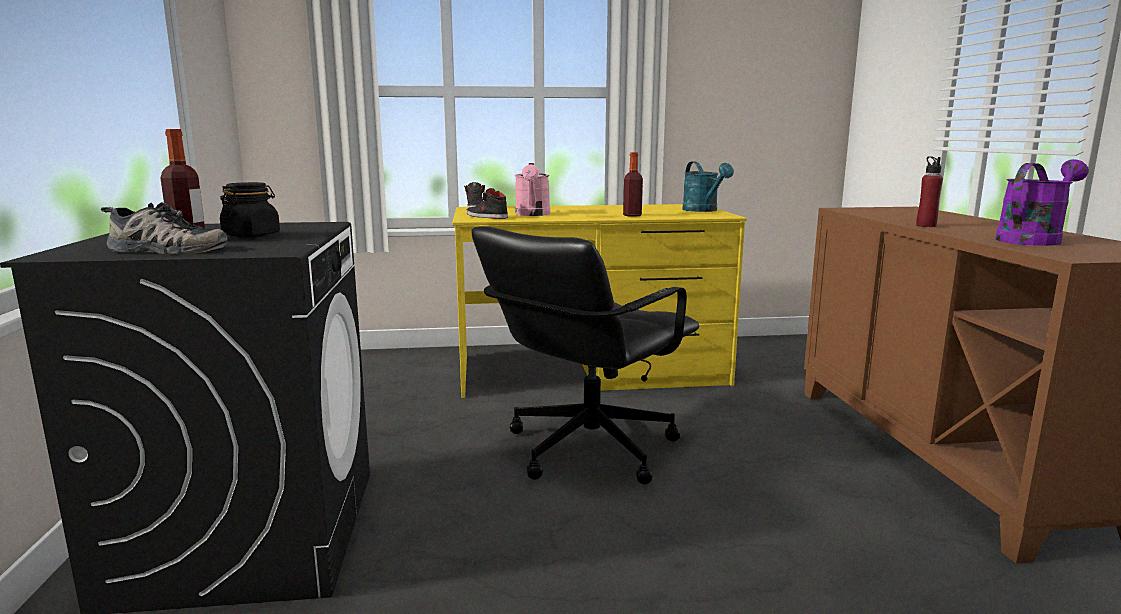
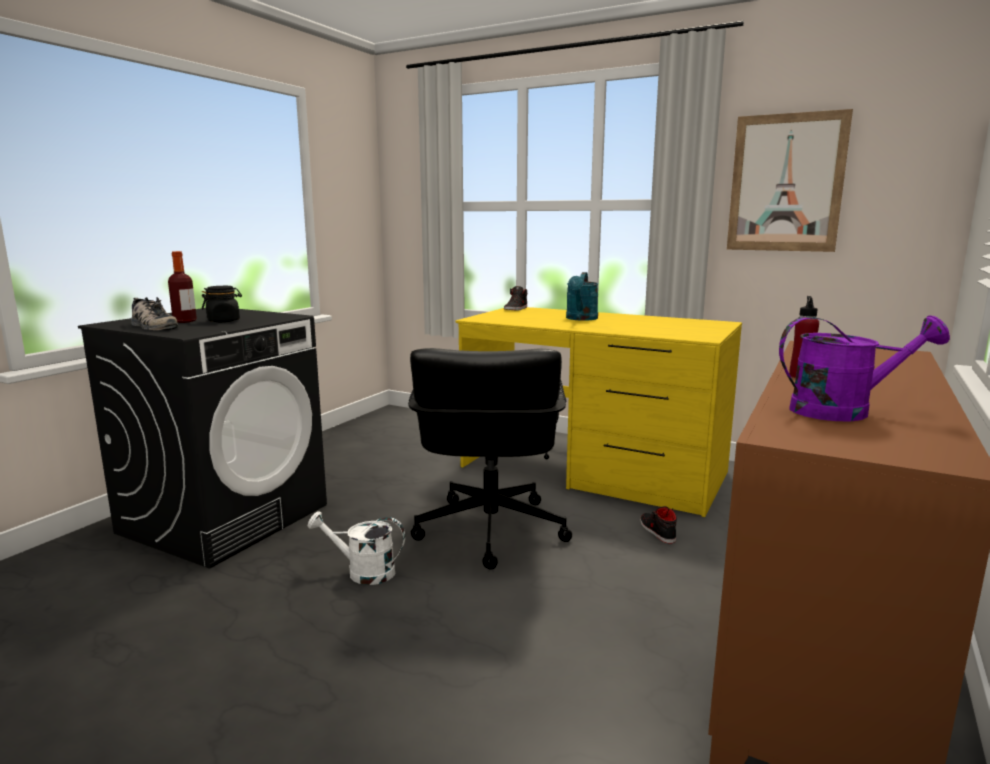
camera: 35 degrees right, 0 degrees up
black shoe [466,188,508,219] -> black shoe moved to [640,506,677,544]
black office chair [471,226,699,485] -> black office chair turned 75 degrees counterclockwise [408,348,572,569]
pink watering can [515,163,550,216] -> none
bottle [623,152,643,217] -> none
turquoise watering can [682,161,734,212] -> turquoise watering can moved to [566,272,598,321]
none -> white watering can [307,511,405,585]
none -> picture [727,109,853,252]

